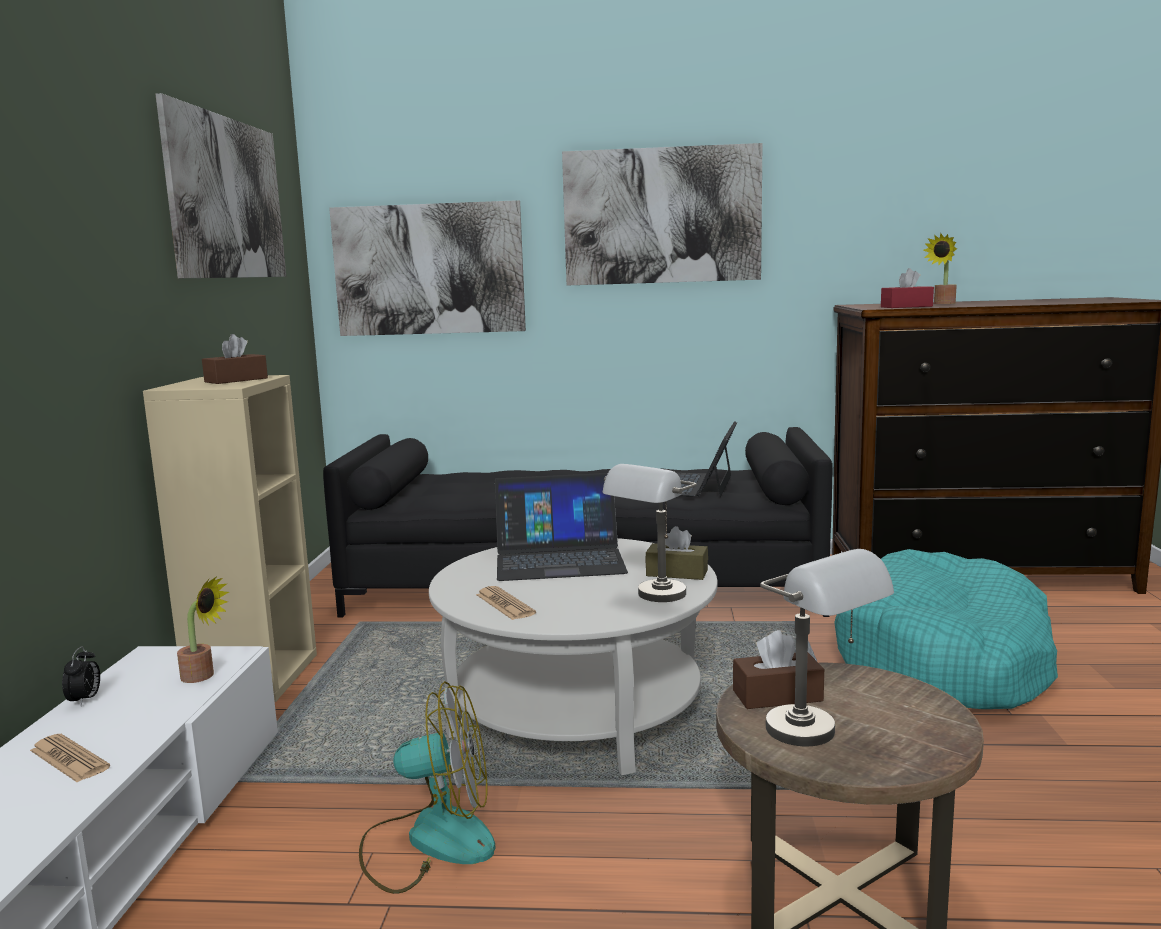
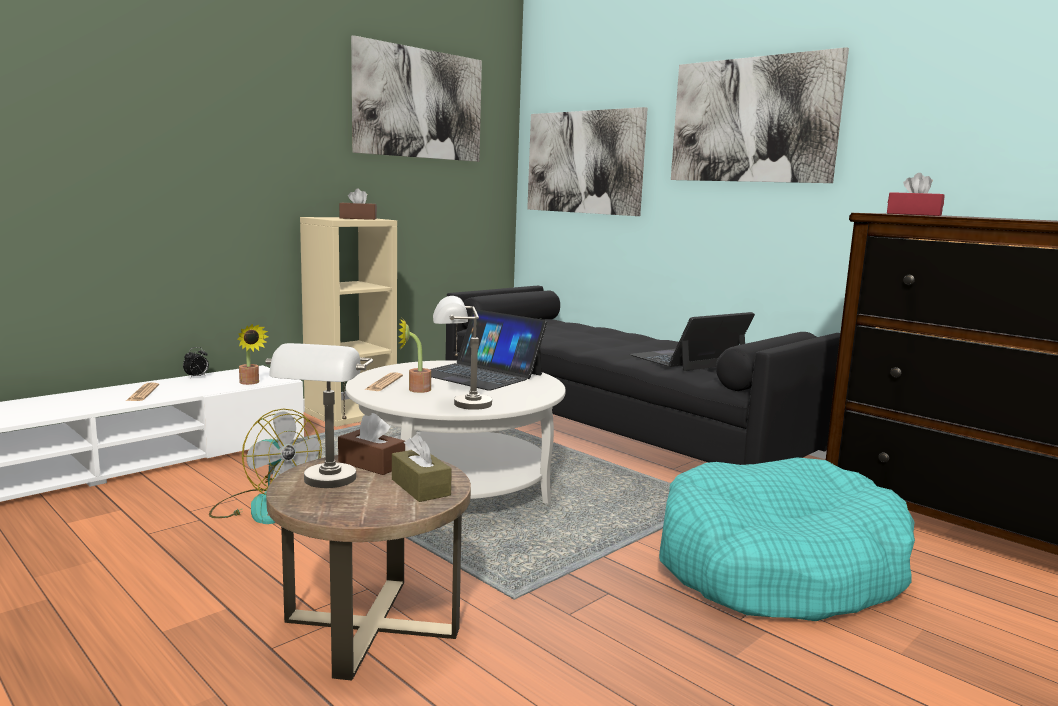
camera: 40 degrees right, 0 degrees up
brown tissue box [646,526,708,580] -> brown tissue box moved to [392,434,452,502]
potted plant [923,233,957,304] -> potted plant moved to [399,318,431,393]

